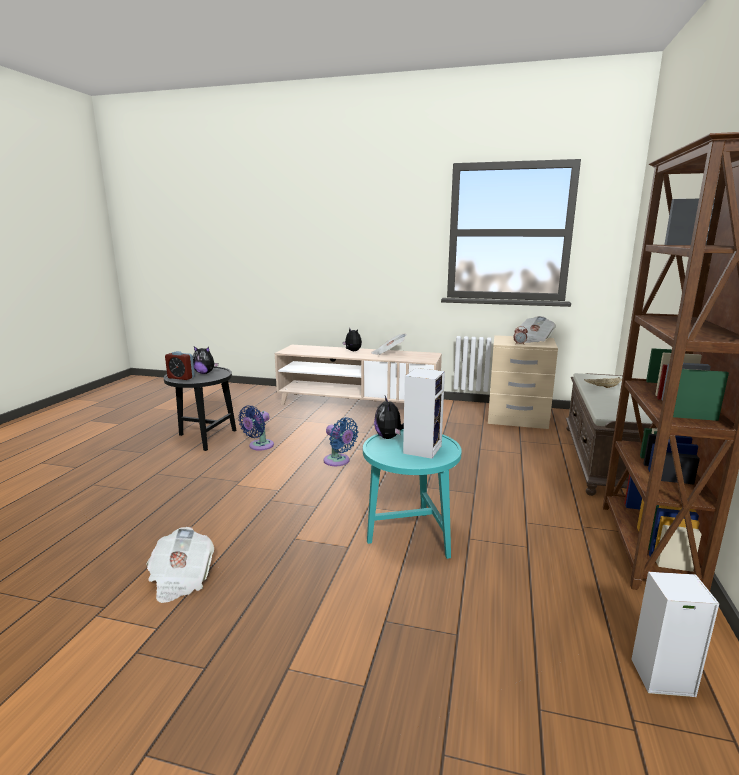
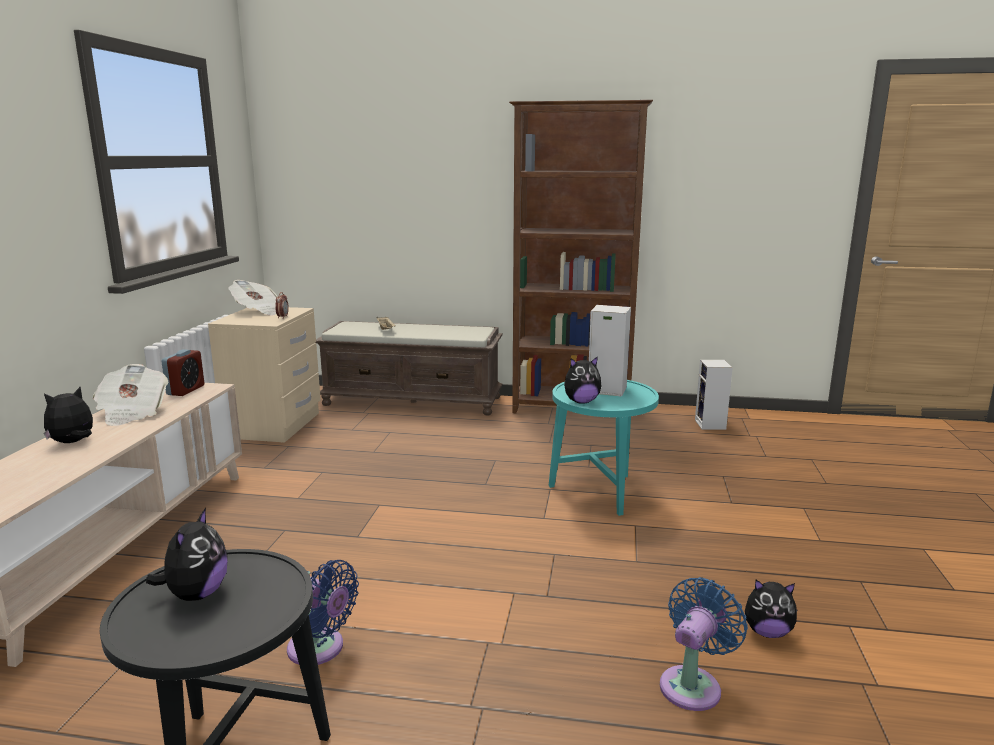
camera: 95 degrees left, 0 degrees up
newspaper [146,527,215,603] -> plush toy [745,580,798,638]
alarm clock [165,351,195,380] -> alarm clock moved to [162,349,204,396]
blue fan [324,417,359,466] -> blue fan moved to [660,577,748,711]

